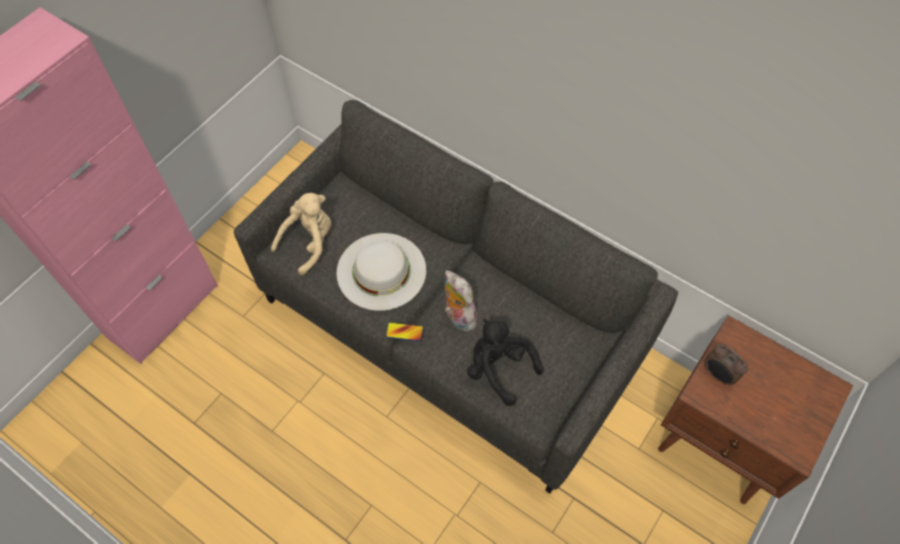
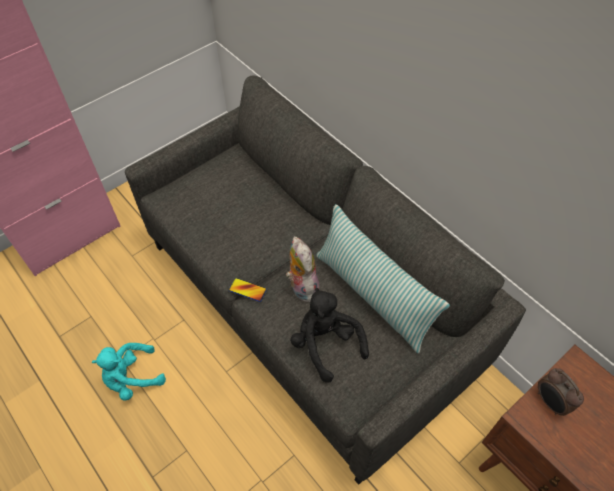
camera: 15 degrees right, 5 degrees down
beige plush toy [271,193,331,275] -> none
white hat [337,233,426,311] -> none
none -> turquoise plush toy [92,343,166,401]
none -> pillow [316,204,450,354]

